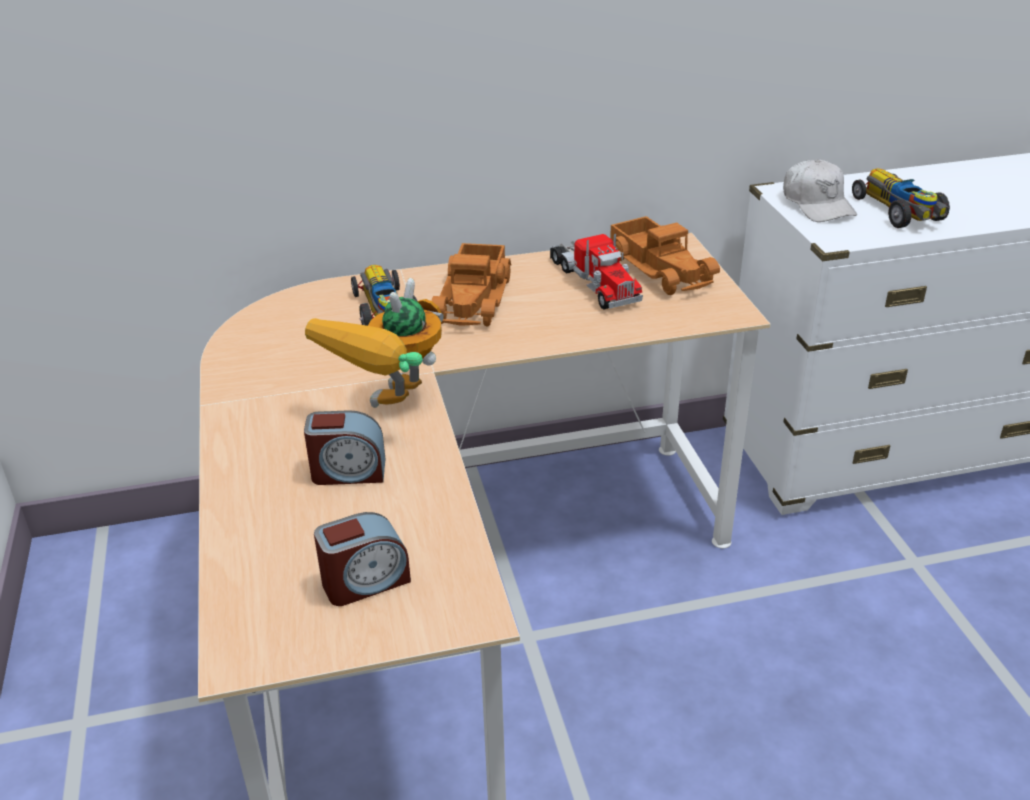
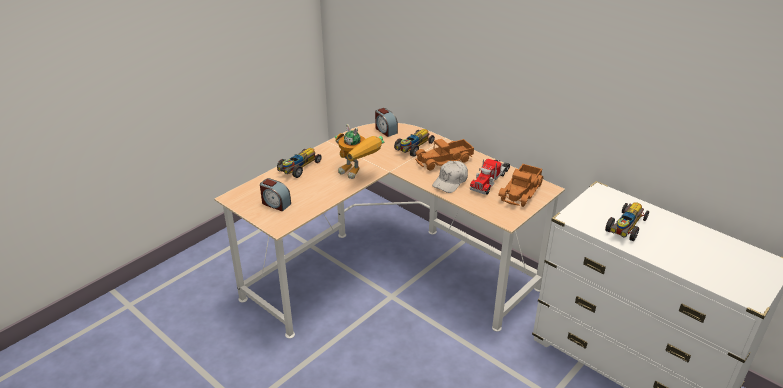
camera: 55 degrees right, 0 degrees up
alarm clock [304,410,385,485] -> alarm clock moved to [375,108,398,137]
toy robot [305,278,444,408] -> toy robot turned 135 degrees counterclockwise [335,124,384,179]
white cap [783,160,857,222] -> white cap moved to [432,161,468,193]
none -> toy car [277,148,322,178]

